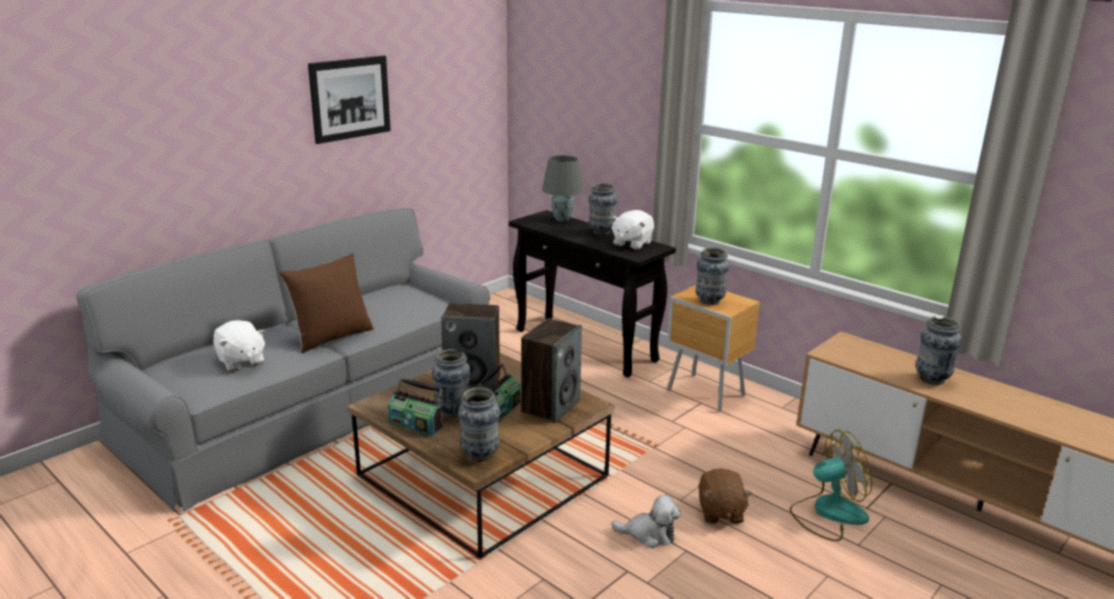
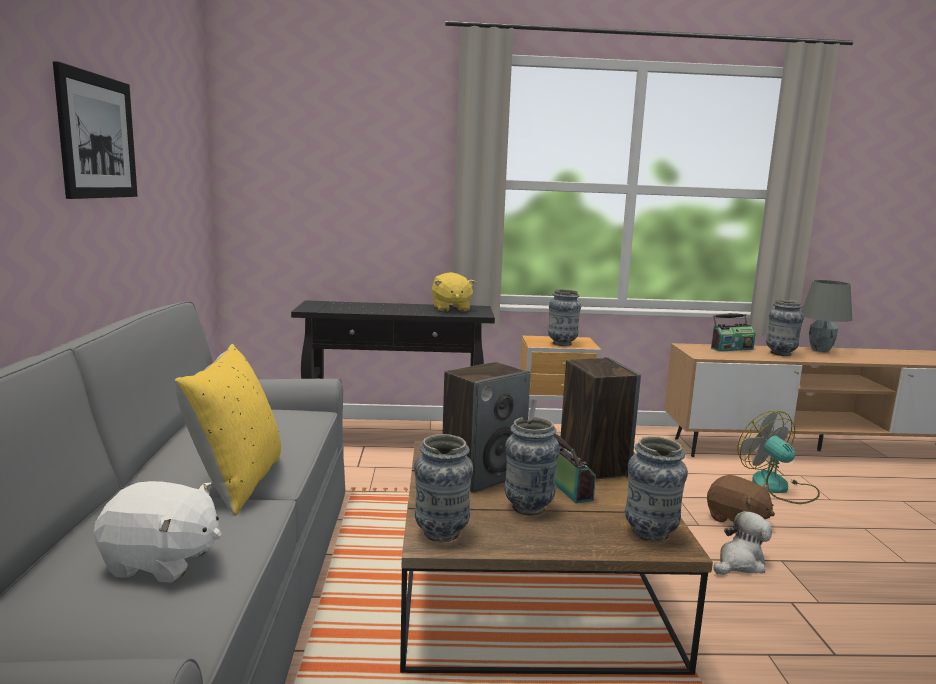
camera: 45 degrees left, 10 degrees down
brown pillow [279,253,374,353] -> yellow pillow [175,344,281,516]
radio [388,378,442,436] -> radio moved to [711,313,756,352]
grey table lamp [542,155,584,222] -> grey table lamp moved to [801,280,852,352]
vase [589,183,617,235] -> vase moved to [414,434,473,542]
white plush toy [611,210,654,250] -> yellow plush toy [432,272,475,312]
fan [790,429,872,541] -> fan turned 60 degrees counterclockwise [737,411,820,504]

